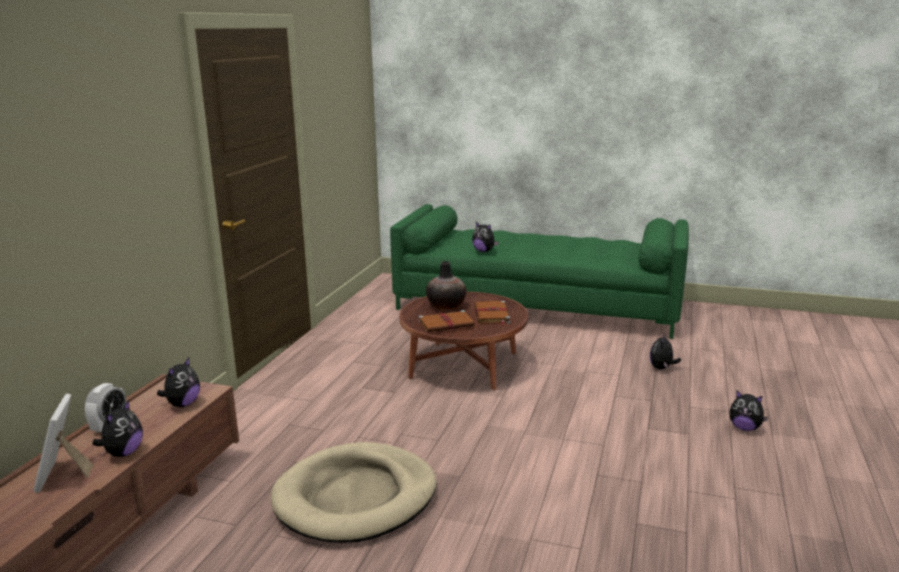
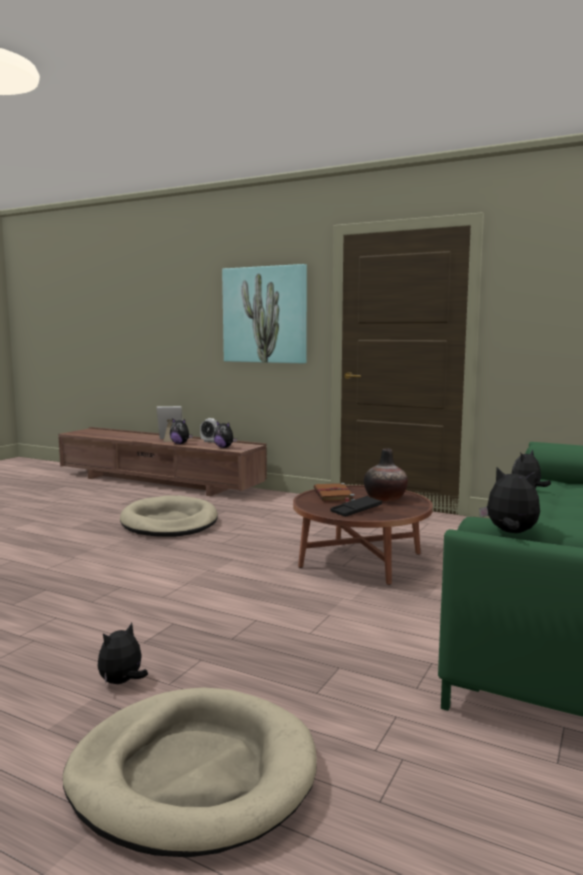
camera: 100 degrees right, 10 degrees down
brown book [475,301,510,325] -> black tray [330,496,382,517]
plush toy [650,335,681,370] -> plush toy moved to [479,467,540,533]
none -> beige dog bed [63,687,317,857]
none -> picture [222,264,307,364]

